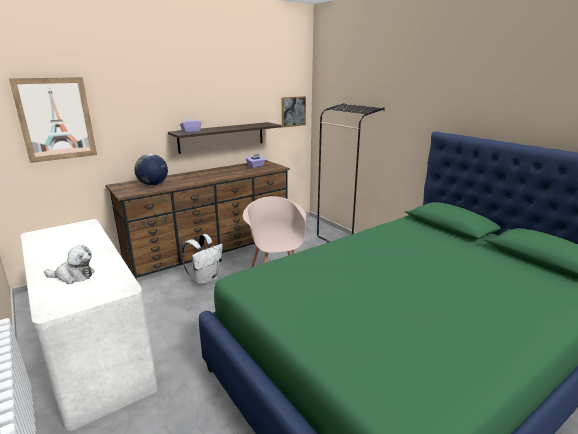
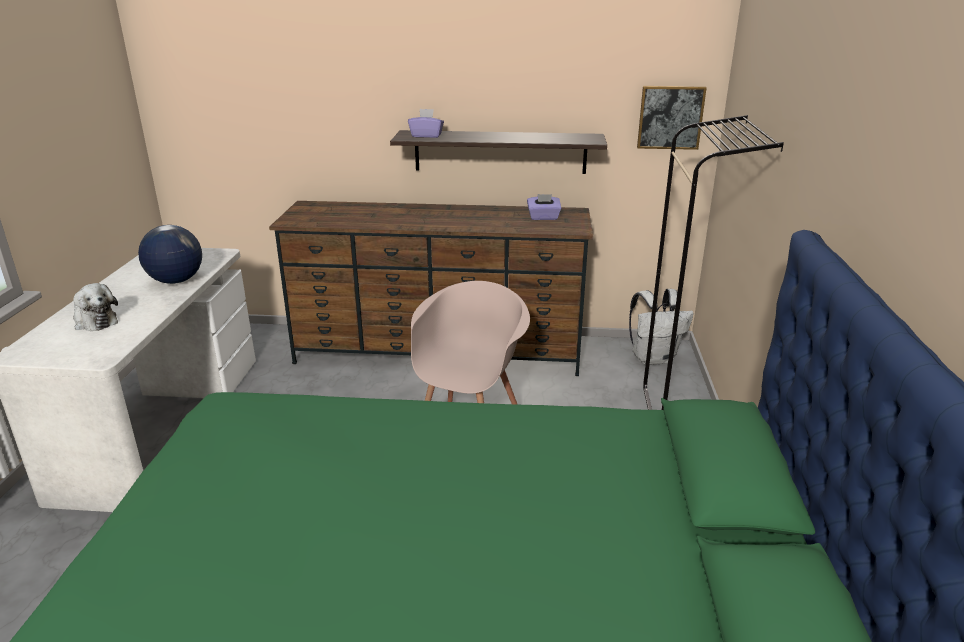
camera: 40 degrees right, 5 degrees up
picture [9,77,97,163] -> none
globe [134,154,168,186] -> globe moved to [138,225,202,284]
white backpack [181,234,223,286] -> white backpack moved to [629,289,694,365]

